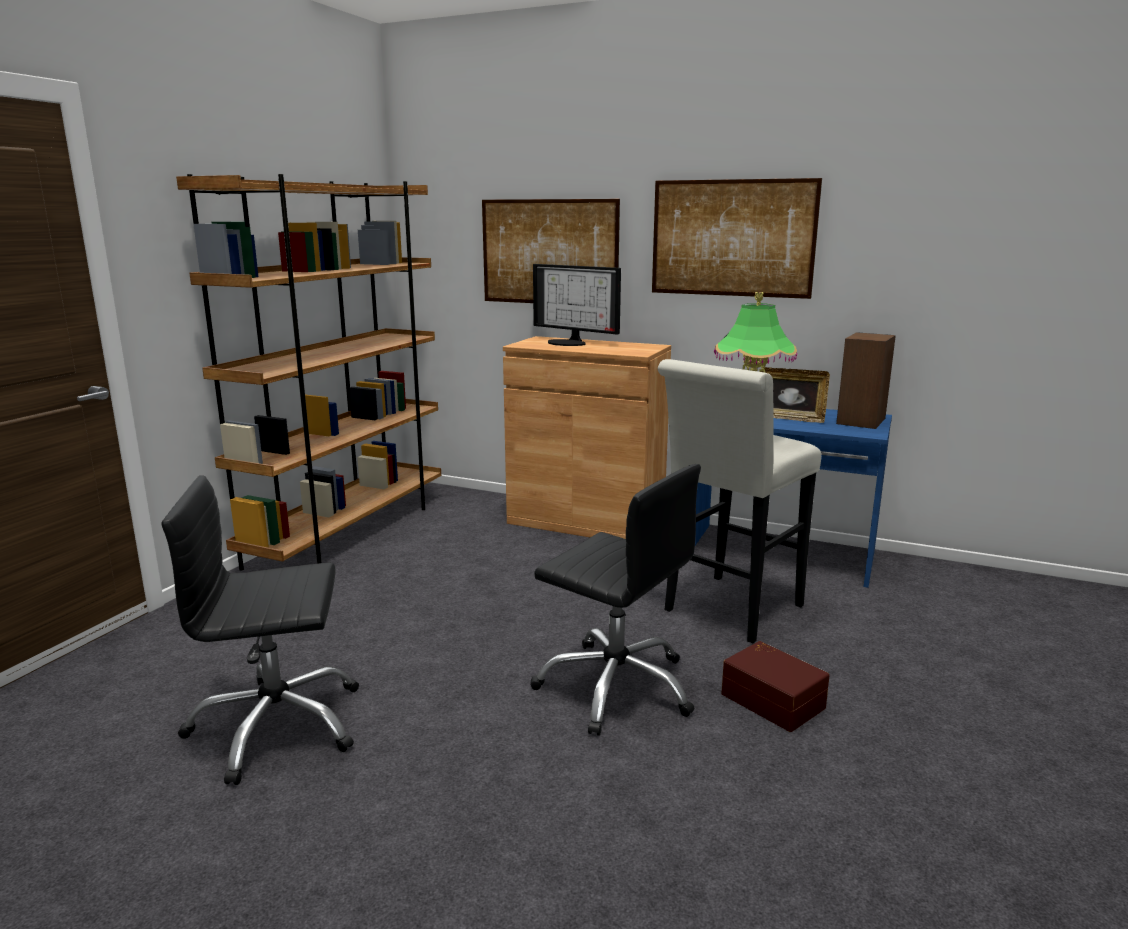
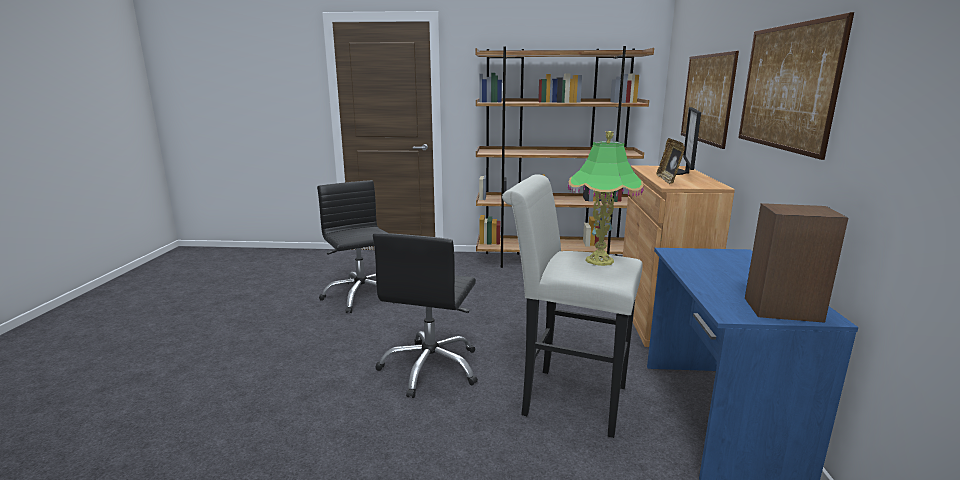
camera: 70 degrees right, 0 degrees up
brown storage box [721,641,830,732] -> none
picture frame [762,367,830,423] -> picture frame moved to [656,138,685,184]

